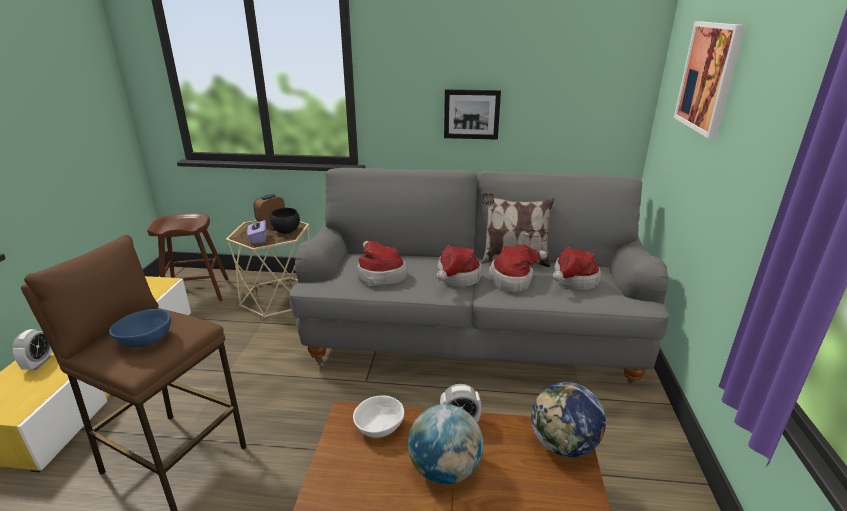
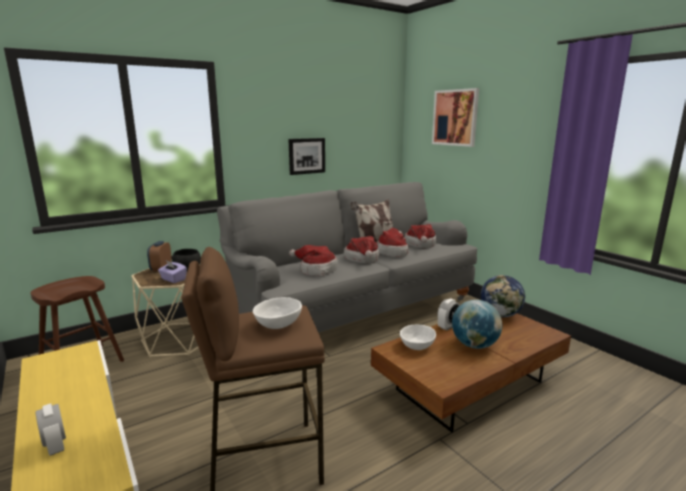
camera: 40 degrees left, 10 degrees down
blue bowl [109,309,171,347] -> white bowl [253,297,302,329]

